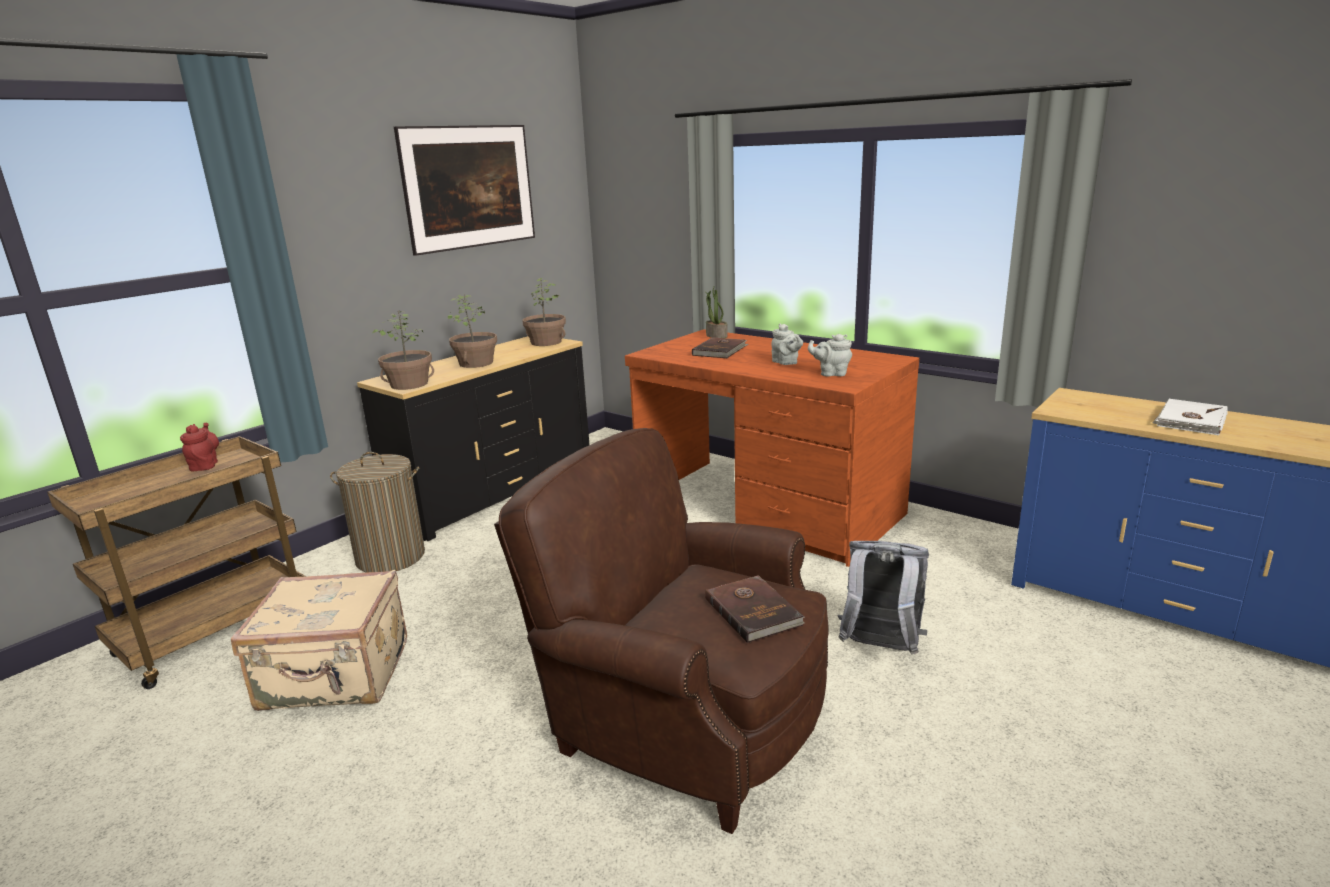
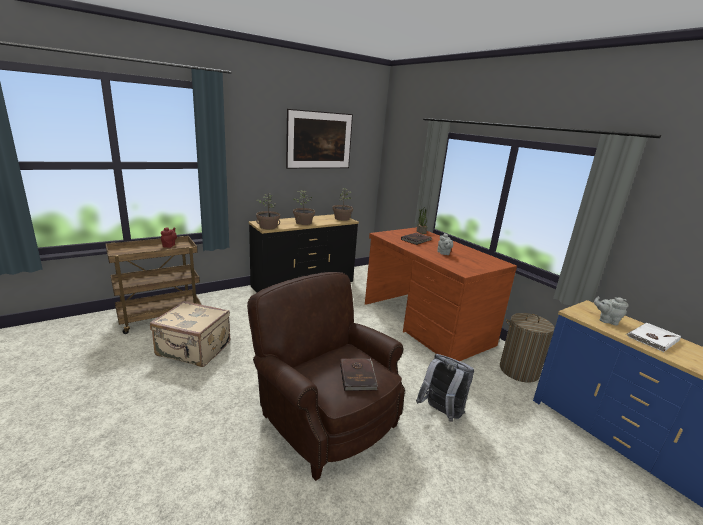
camera: 15 degrees right, 0 degrees up
laundry basket [330,452,425,573] -> laundry basket moved to [500,313,555,383]
grey teapot [808,334,852,377] -> grey teapot moved to [594,296,628,325]

